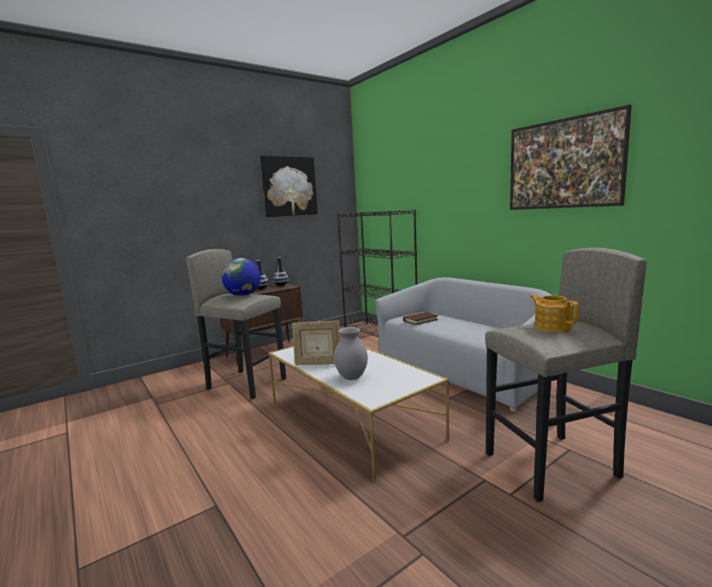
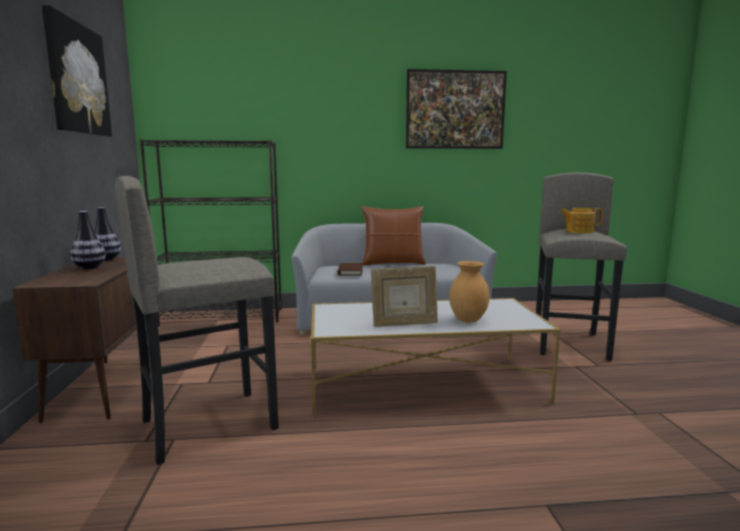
camera: 60 degrees left, 0 degrees up
globe [222,258,261,296] -> none
picture frame [292,321,341,365] -> picture frame turned 45 degrees clockwise [371,266,438,327]
grey vase [334,327,368,380] -> brown vase [449,261,490,323]
none -> brown pillow [361,206,426,266]

